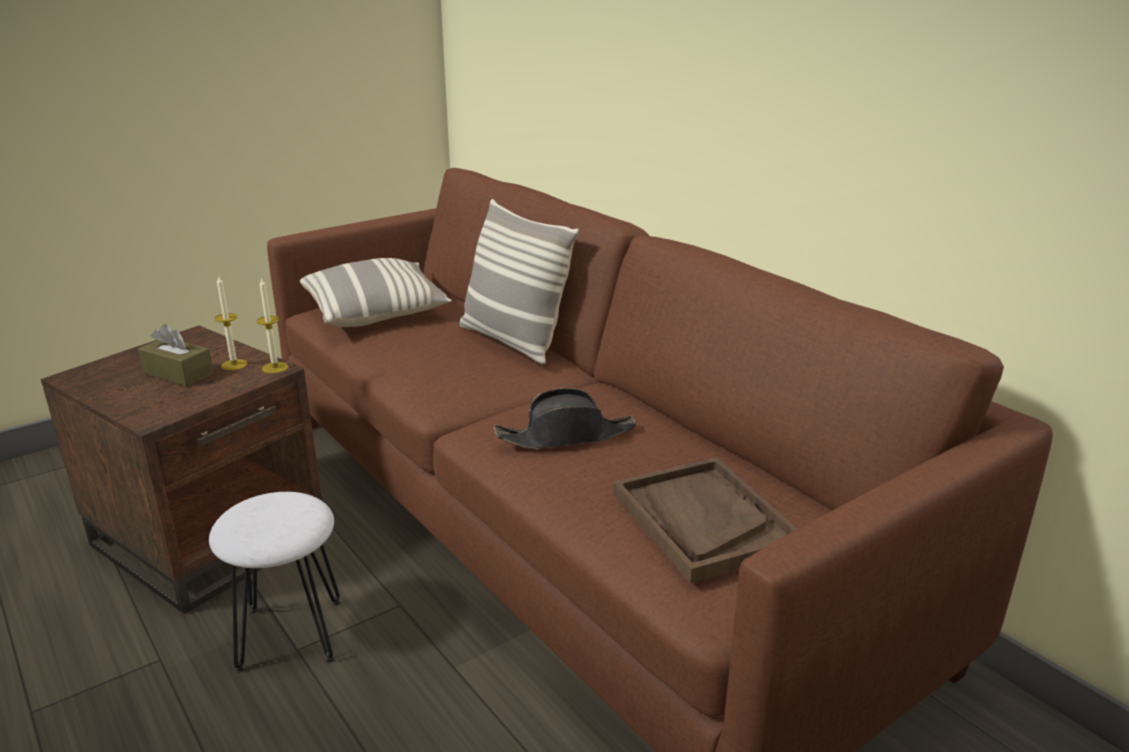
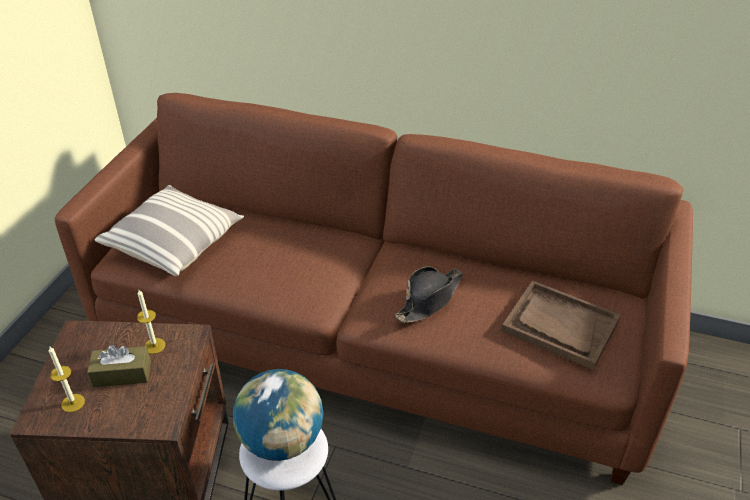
camera: 35 degrees left, 15 degrees up
candle [256,277,288,374] -> candle moved to [49,347,85,412]
pillow [460,199,579,365] -> none
none -> globe [233,369,323,461]

